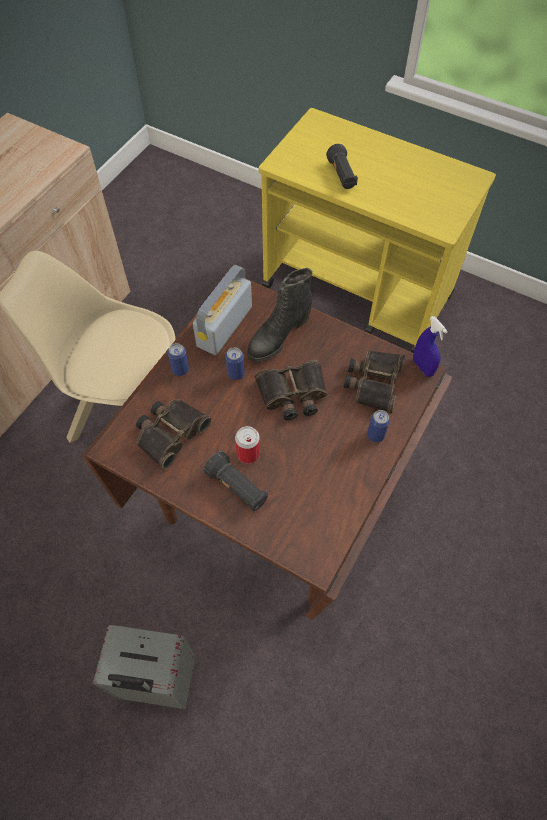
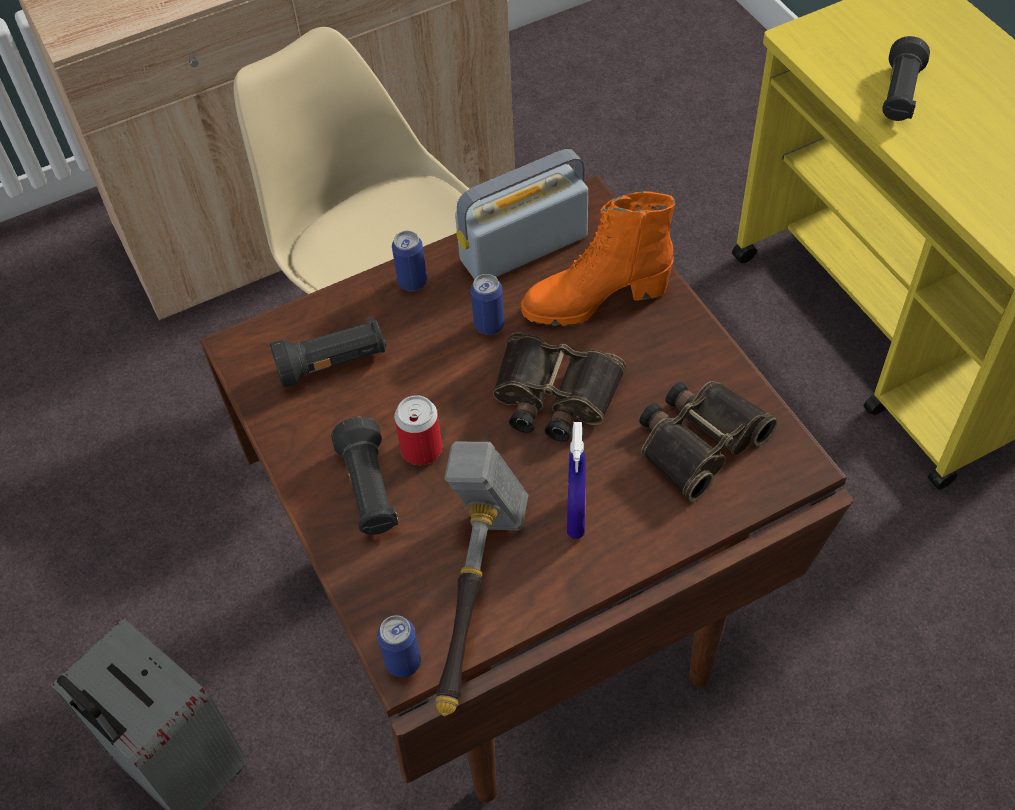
camera: 35 degrees right, 5 degrees down
binoculars [136,399,212,470] -> black flashlight [270,316,386,388]
black boot [247,268,312,362] -> orange boot [521,191,675,326]
can [367,410,390,442] -> can moved to [377,615,421,678]
blue spray bottle [413,316,448,377] -> blue spray bottle moved to [567,422,586,539]
none -> hammer [435,442,528,716]

